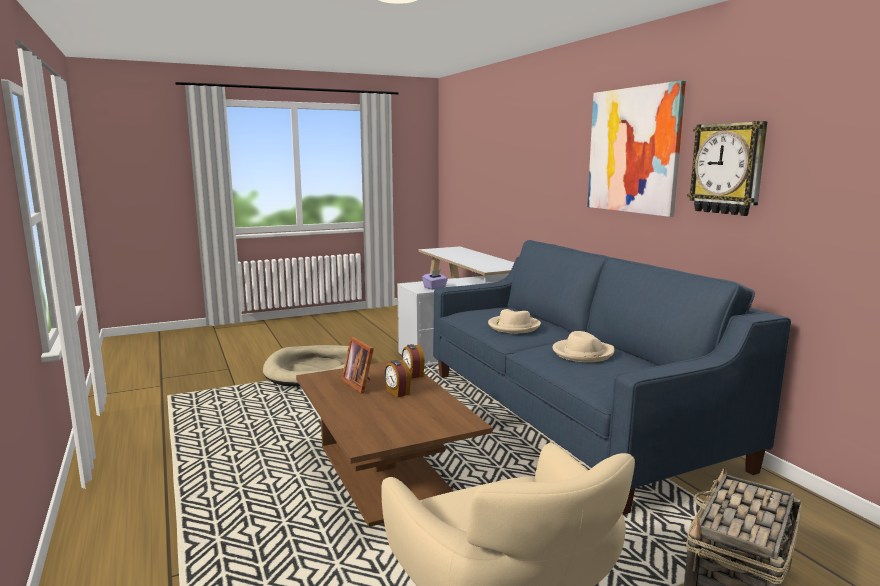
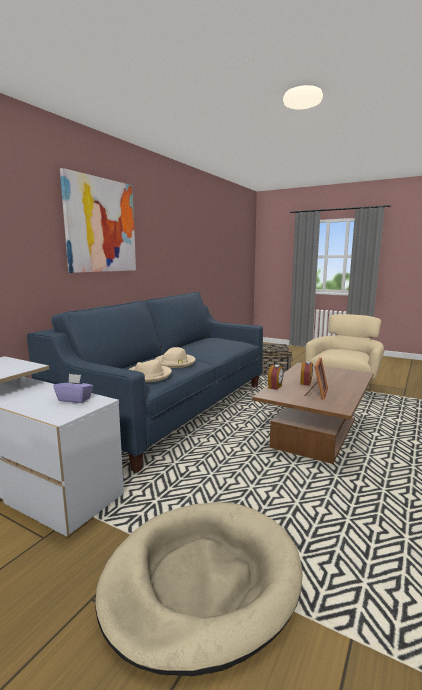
camera: 125 degrees left, 0 degrees up
beige hat [553,331,615,362] -> beige hat moved to [128,359,172,382]
wall clock [687,121,768,216] -> none

